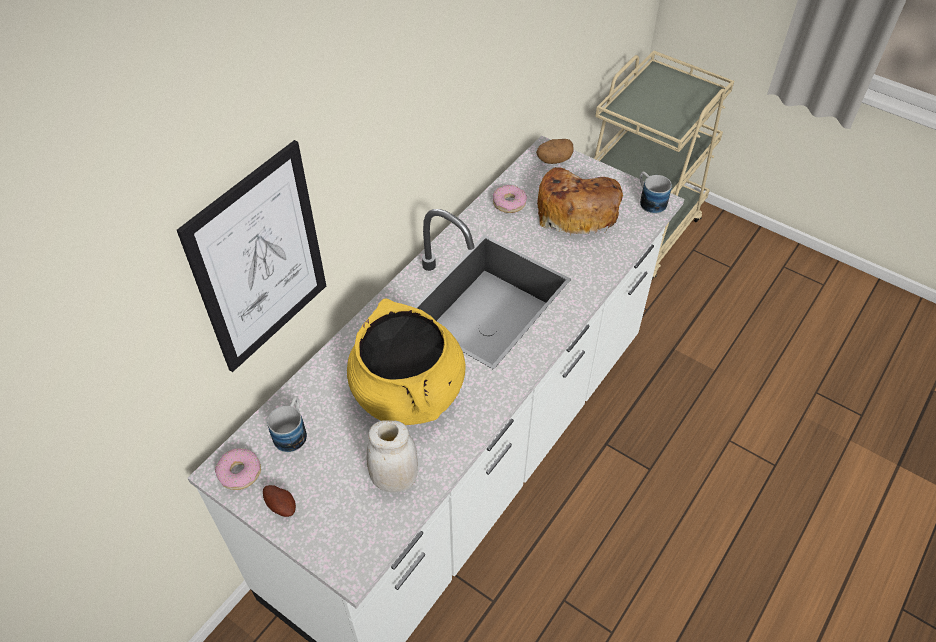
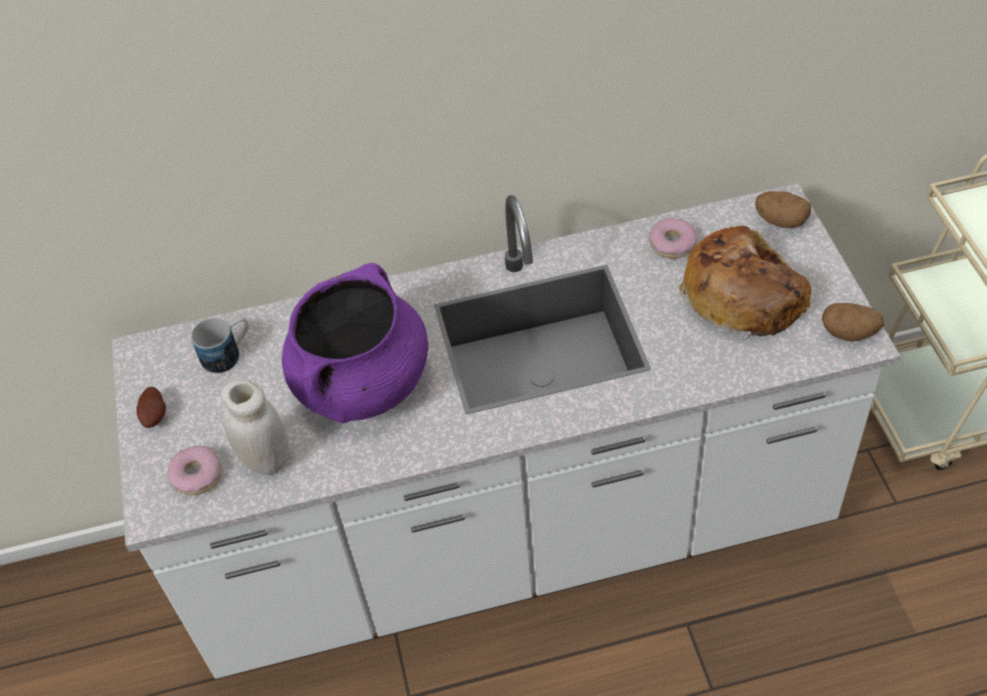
camera: 45 degrees right, 0 degrees up
picture [177,140,326,372] -> none
donut [215,448,261,490] -> donut moved to [167,446,222,495]
yellow cooking pot [347,298,466,425] -> purple cooking pot [282,263,428,423]
mug [640,172,672,214] -> potato [822,303,884,342]

